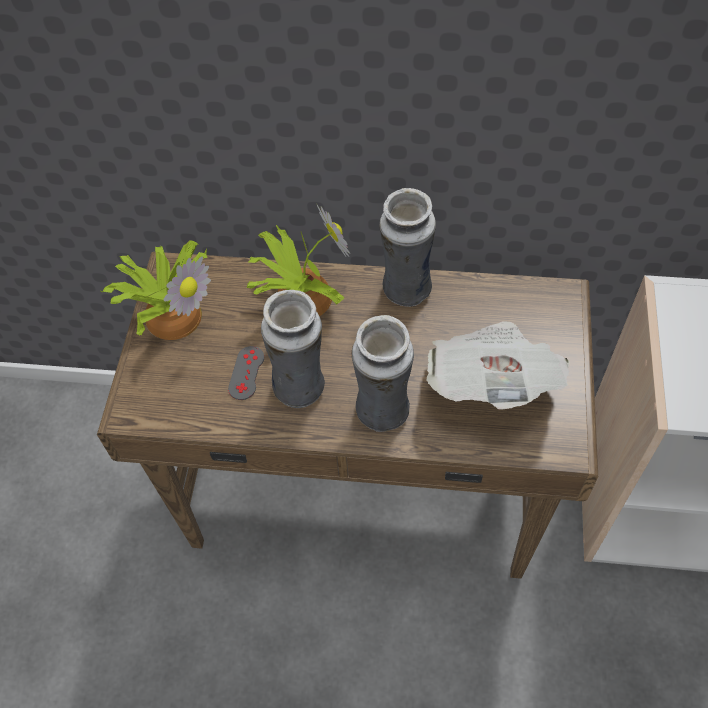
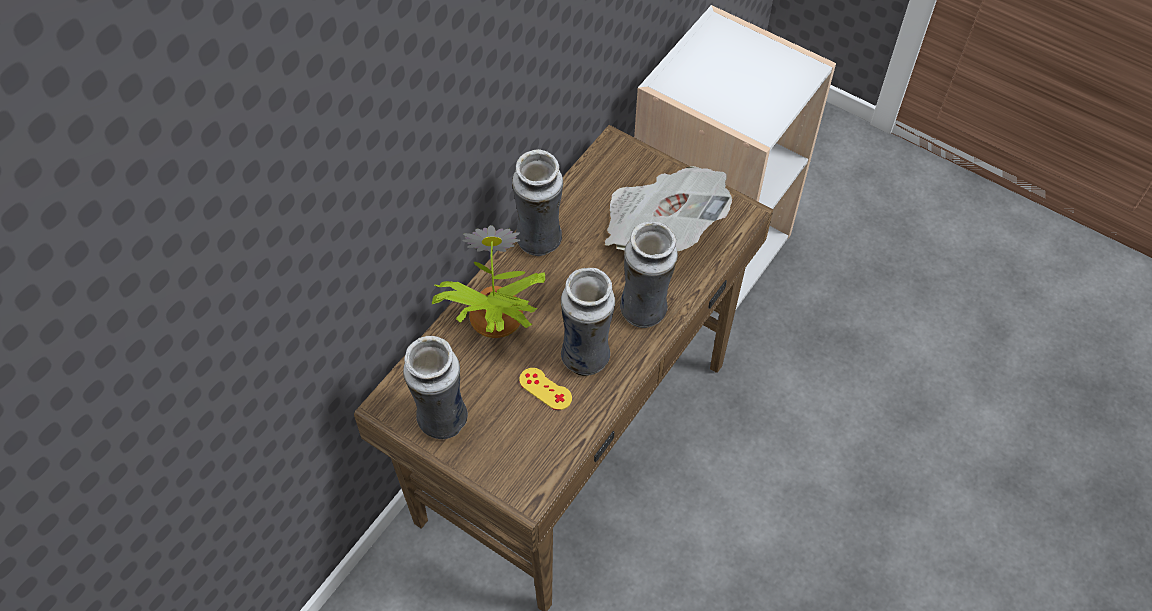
camera: 65 degrees left, 0 degrees up
potted plant [101,240,211,340] -> vase [403,336,468,439]
grey game controller [228,346,264,400] -> yellow game controller [519,368,572,410]

